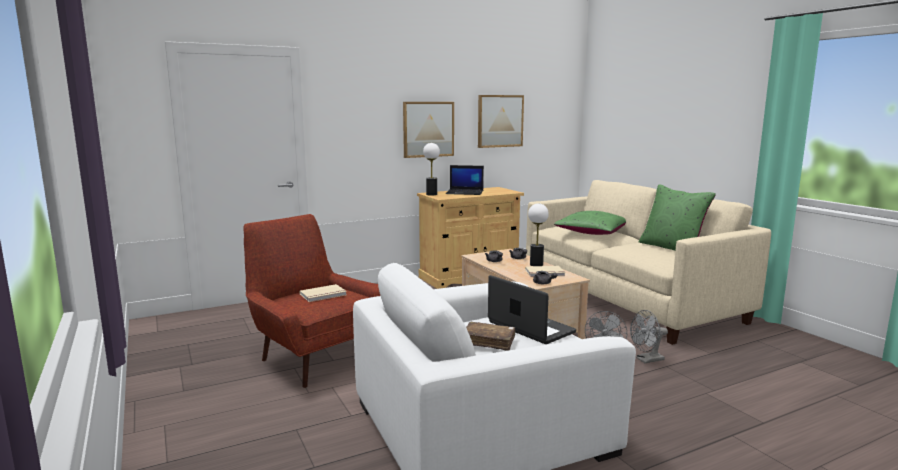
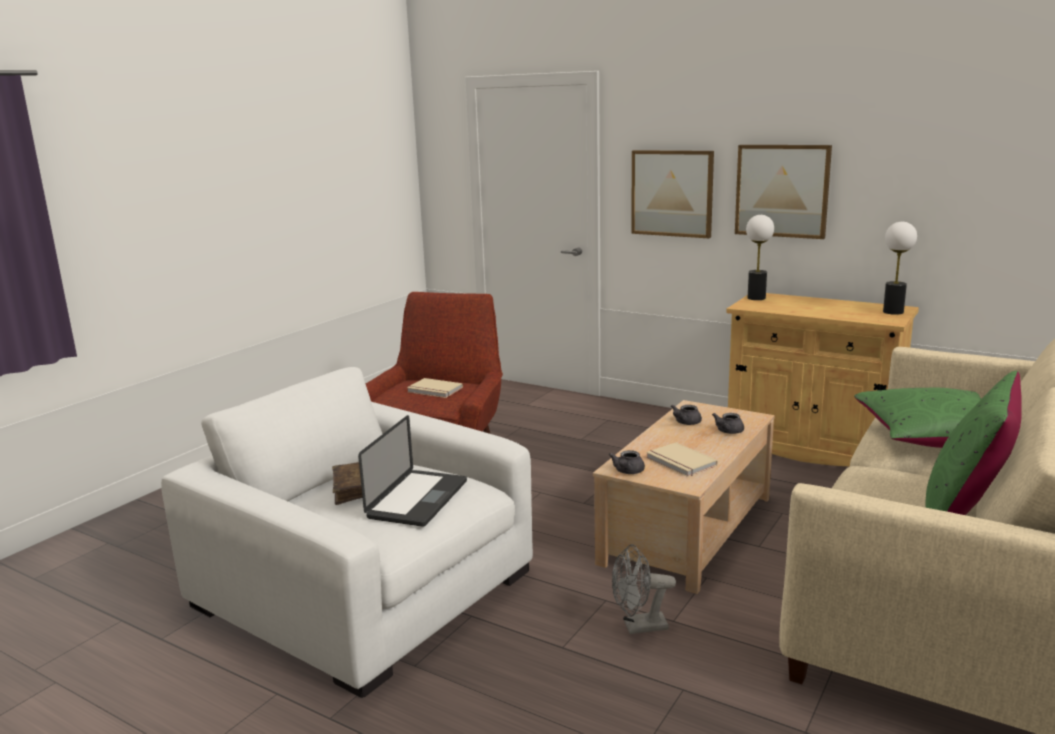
camera: 60 degrees right, 5 degrees up
laptop [446,165,484,195] -> none
picture [478,95,524,148] -> picture moved to [631,150,714,238]
table lamp [528,203,549,266] -> table lamp moved to [883,222,917,315]
grey fan [630,310,668,363] -> none

